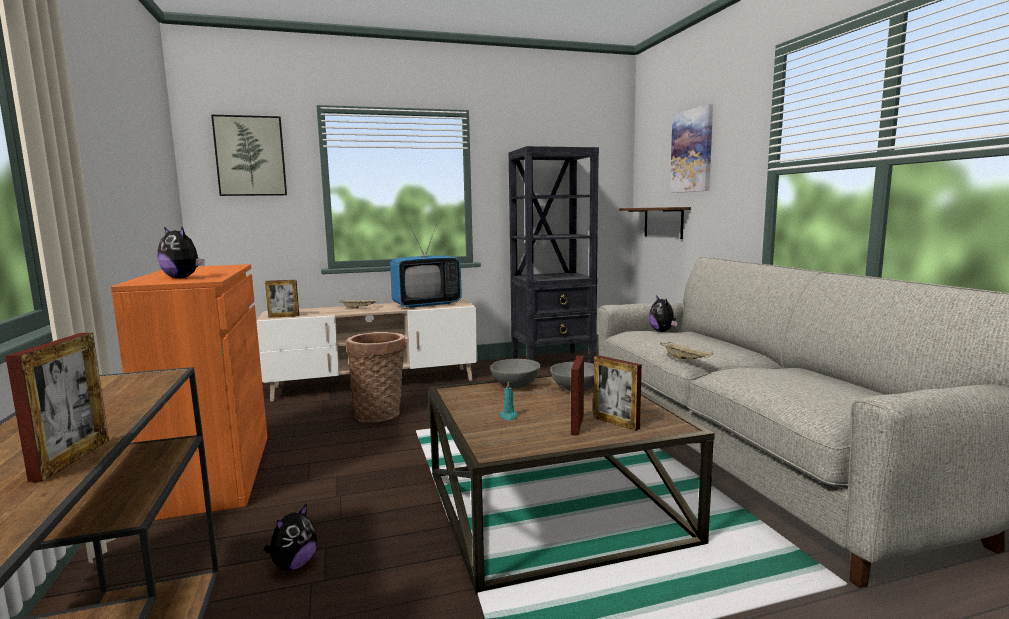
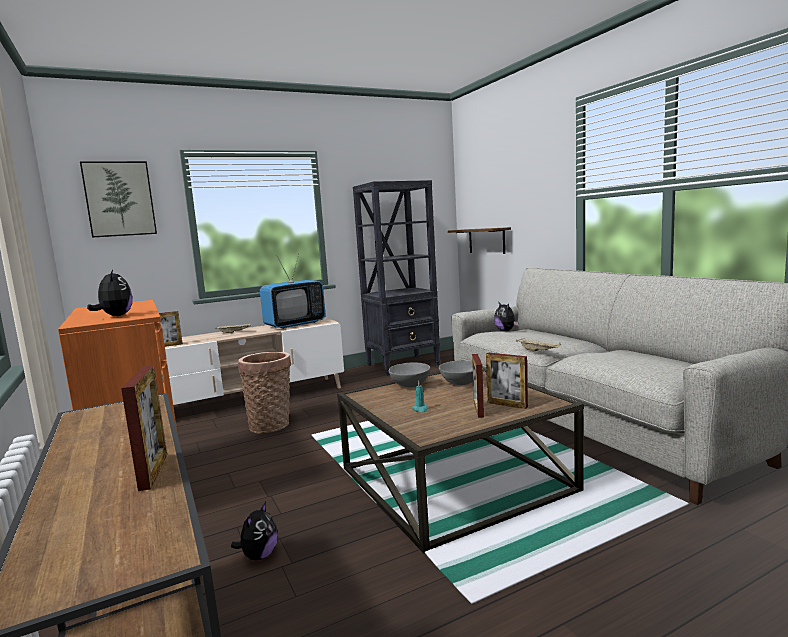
camera: 10 degrees left, 0 degrees up
plush toy [158,227,205,278] -> plush toy turned 135 degrees counterclockwise [87,270,133,316]
picture [670,104,713,193] -> none

